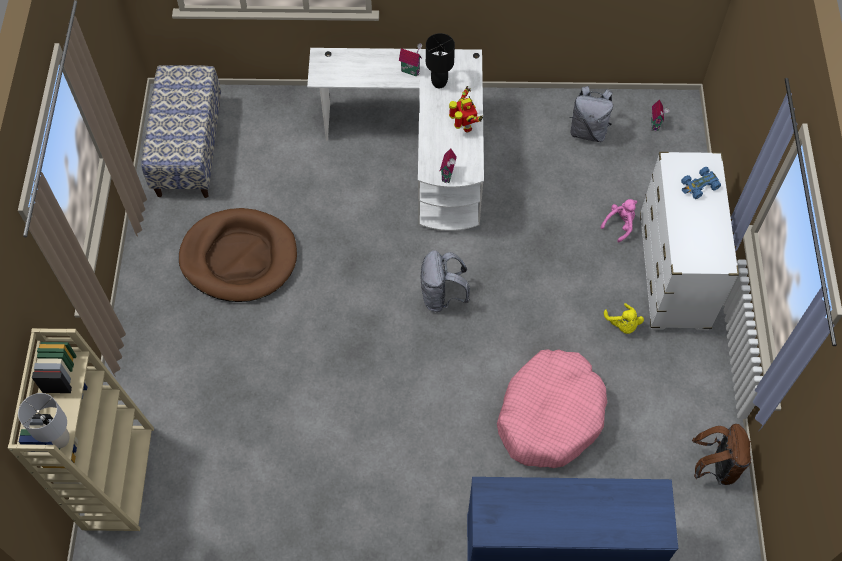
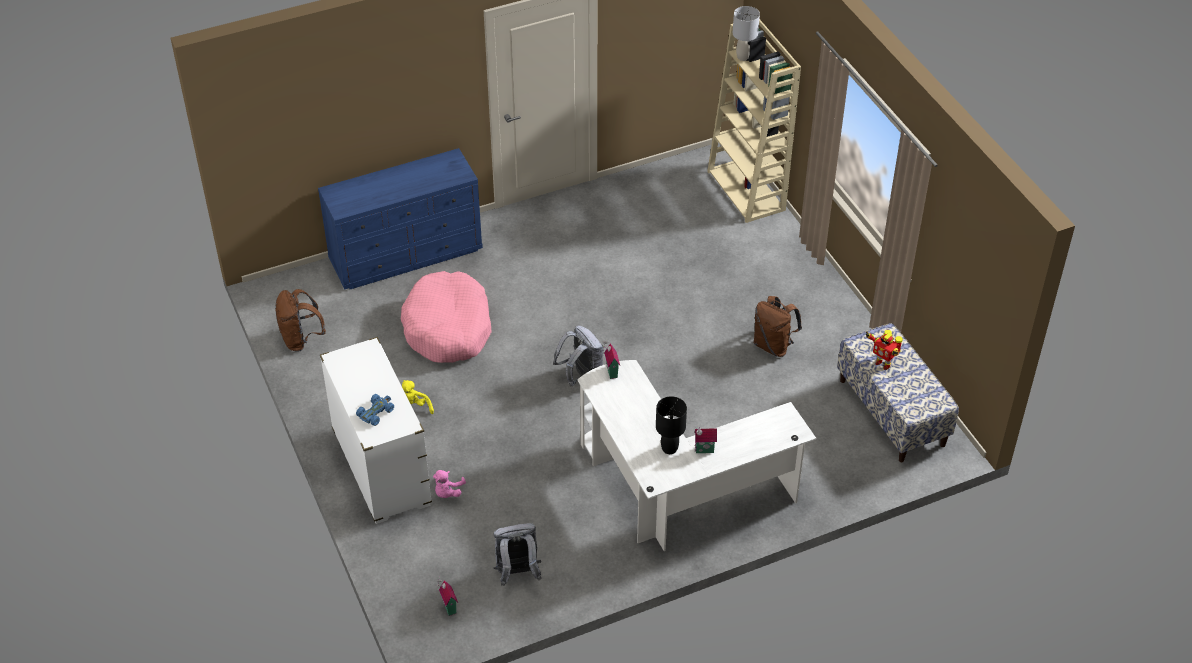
camera: 155 degrees right, 15 degrees down
brown dog bed [179,208,297,302] -> brown backpack [754,296,802,357]
toy robot [449,86,483,132] -> toy robot moved to [866,330,903,370]

